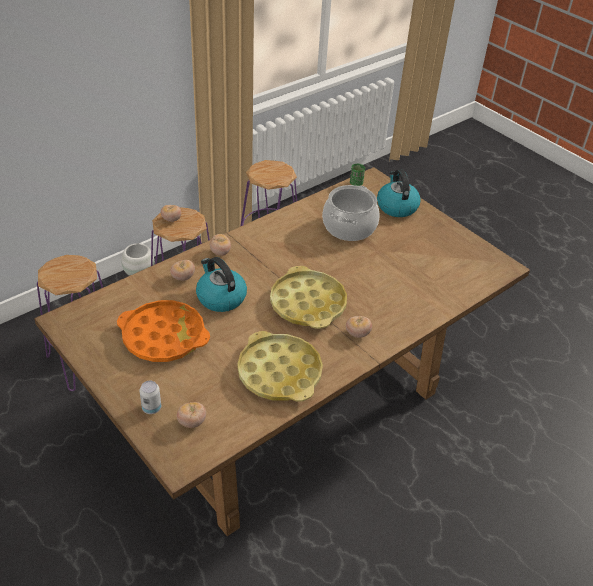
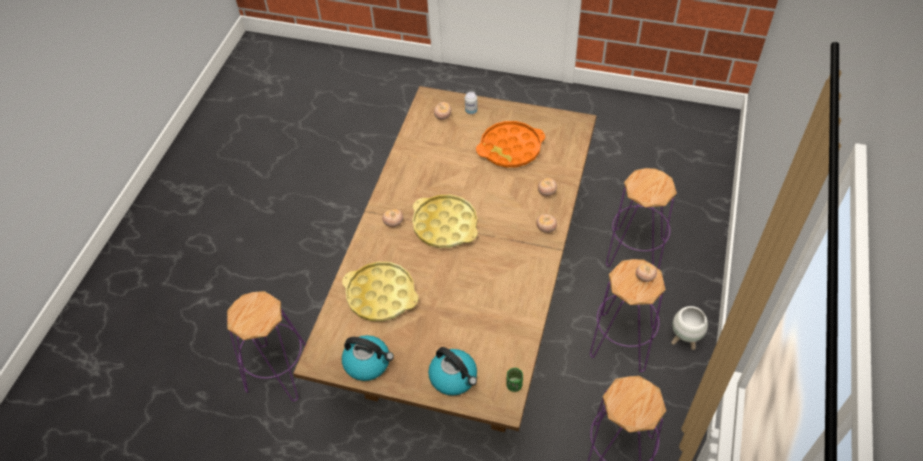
camera: 150 degrees right, 10 degrees up
kettle [196,257,247,312] -> kettle moved to [342,335,394,381]
yellow tray [237,331,323,402] -> yellow tray moved to [342,262,419,321]
cooking pot [322,185,380,241] -> none
none -> purple stool [227,291,306,401]

